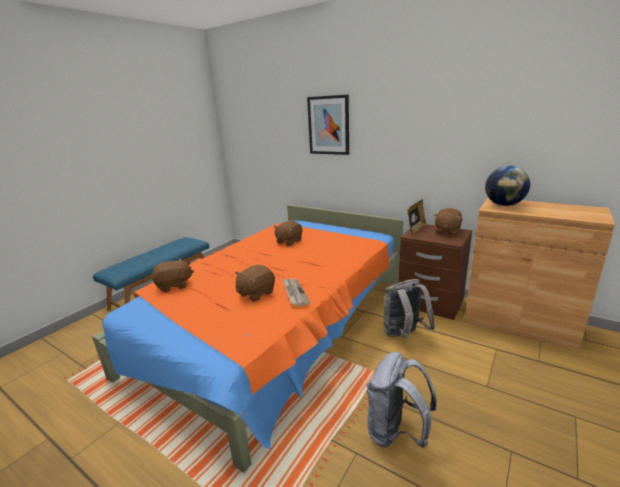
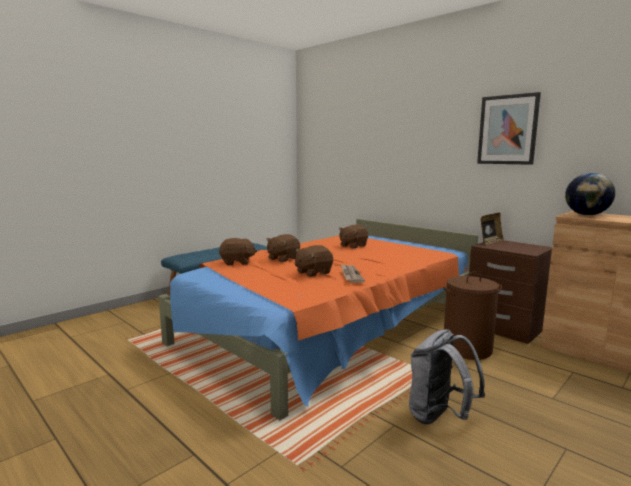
camera: 10 degrees right, 10 degrees down
picture [307,94,349,155] -> picture moved to [477,92,541,165]
grey backpack [383,279,435,339] -> brown laundry basket [443,272,502,360]
brown plush toy [434,208,462,236] -> brown plush toy moved to [266,234,300,262]

